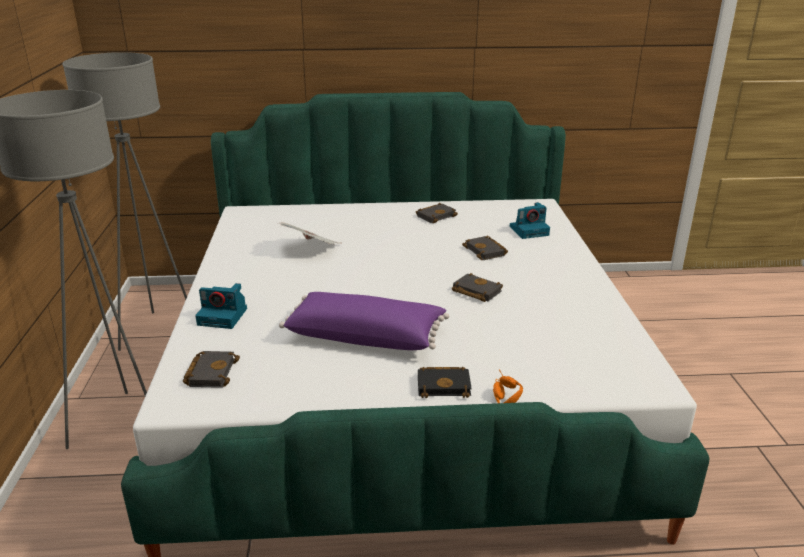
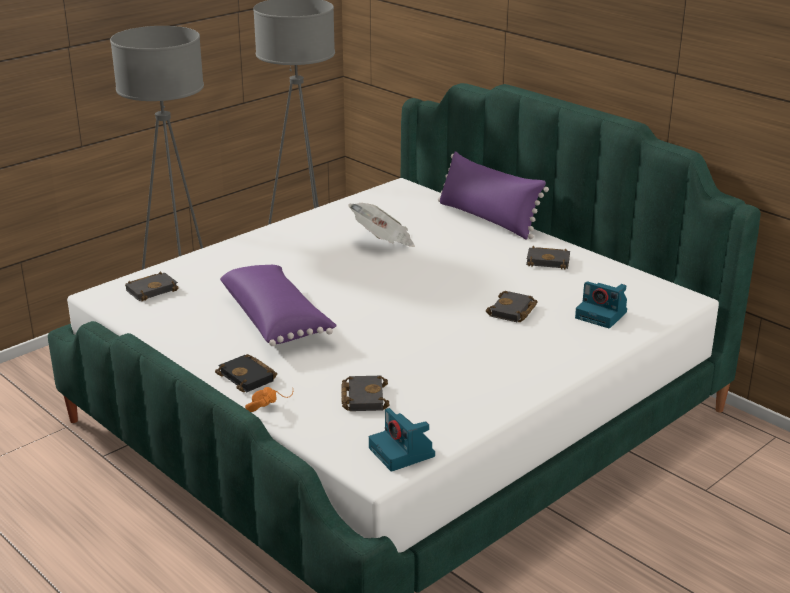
camera: 50 degrees right, 0 degrees up
camera [195,283,247,329] -> camera moved to [369,408,435,471]
black book [452,273,503,302] -> black book moved to [341,376,390,411]
none -> purple pillow [438,151,549,240]

